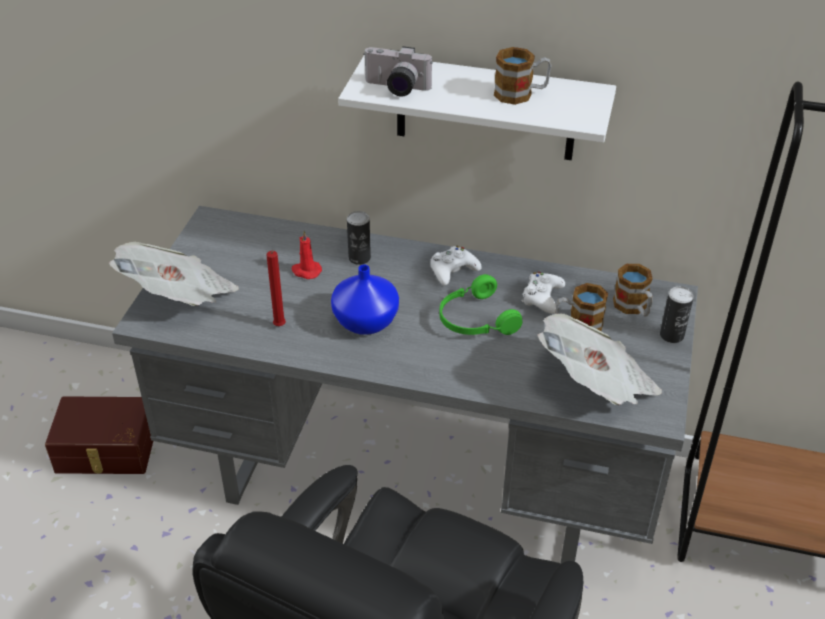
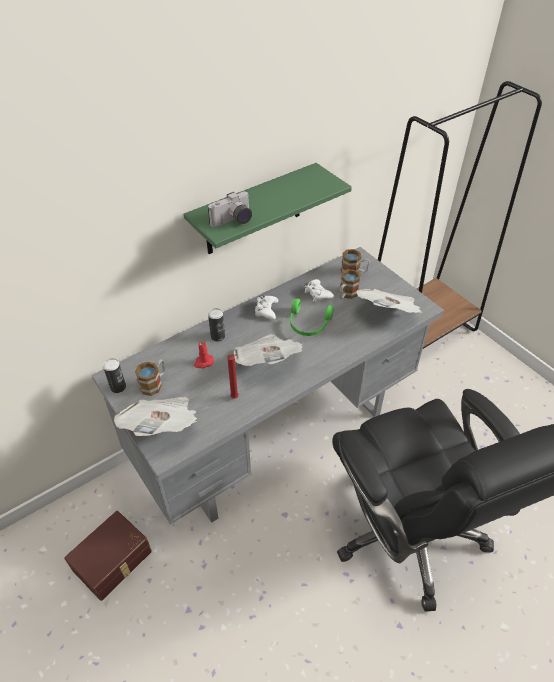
camera: 50 degrees left, 5 degrees up
blue vase [331,265,399,335] -> newspaper [234,334,302,366]
white shelf [338,55,616,160] -> green shelf [184,163,352,254]
mug [494,47,552,105] -> mug moved to [135,359,165,396]
can [660,286,694,343] -> can moved to [103,359,126,393]

